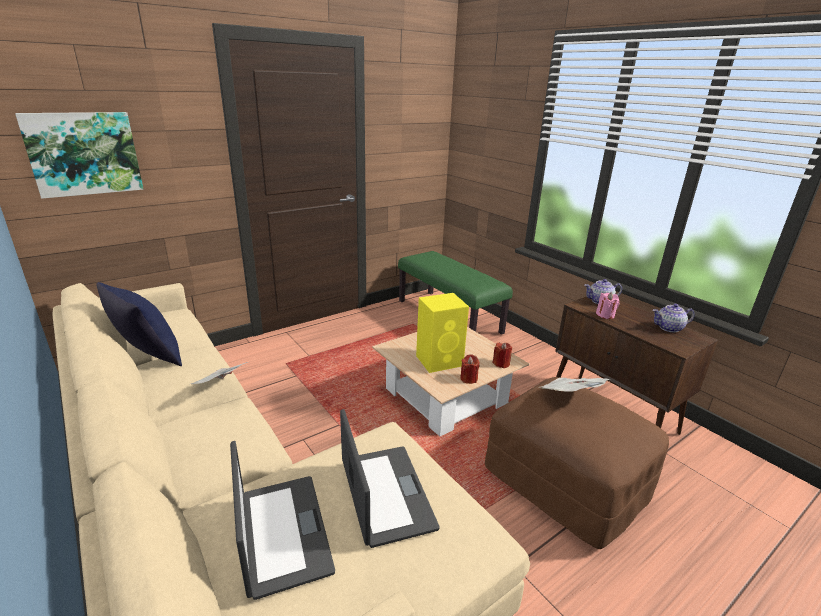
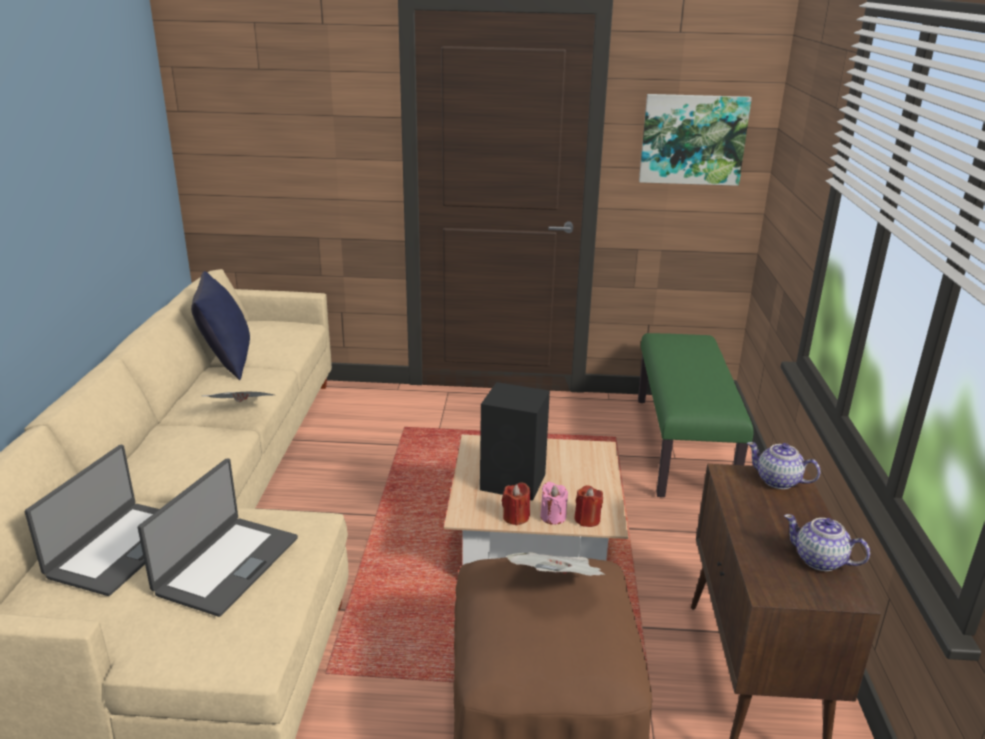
camera: 40 degrees right, 0 degrees up
picture [15,112,144,199] -> picture moved to [639,94,752,186]
yellow speaker [416,293,469,373] -> black speaker [480,382,550,501]
pink candle [596,292,619,319] -> pink candle moved to [541,482,568,525]

